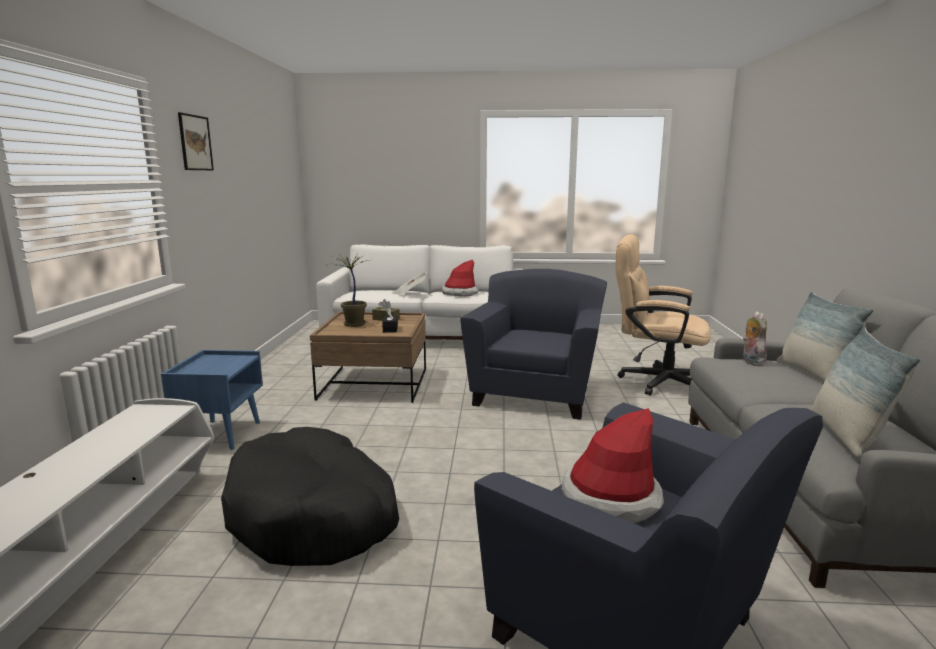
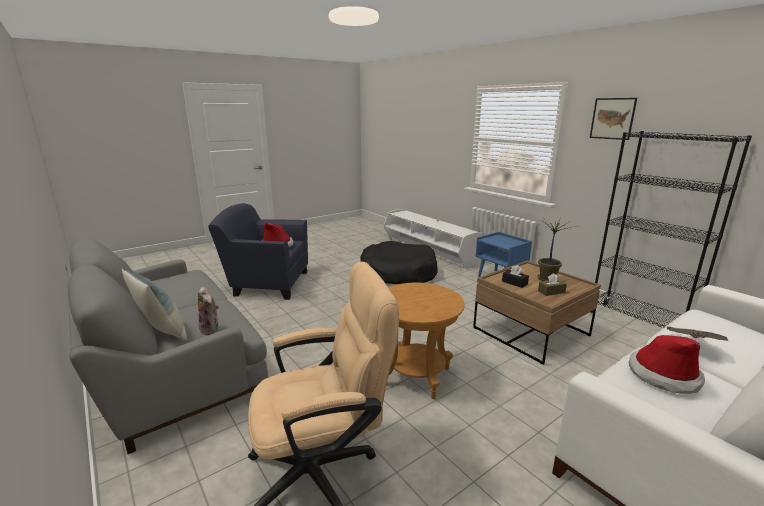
camera: 140 degrees right, 5 degrees up
blue armchair [460,269,607,420] -> brown side table [386,283,465,399]
pillow [811,327,920,458] -> none
none -> black bookcase [591,131,752,328]

